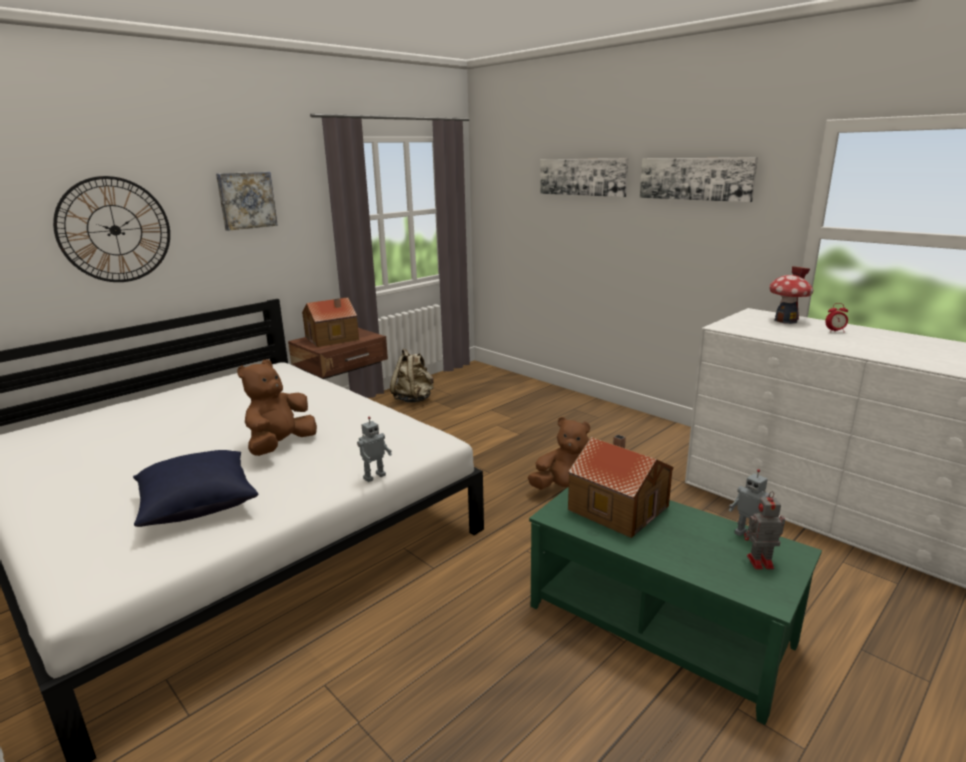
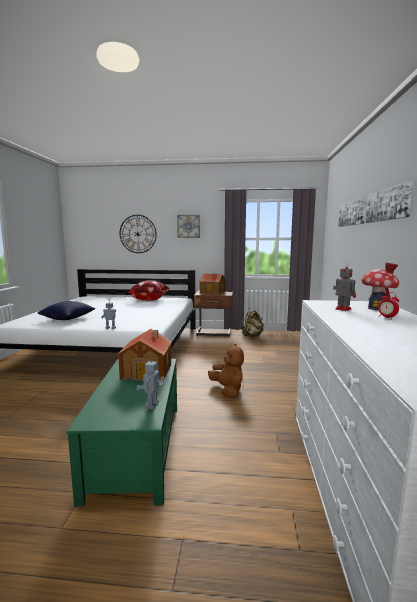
camera: 50 degrees right, 10 degrees down
brown plush toy [237,360,317,456] -> none
toy robot [744,491,785,569] -> toy robot moved to [333,263,356,311]
none -> pillow [129,280,170,301]

